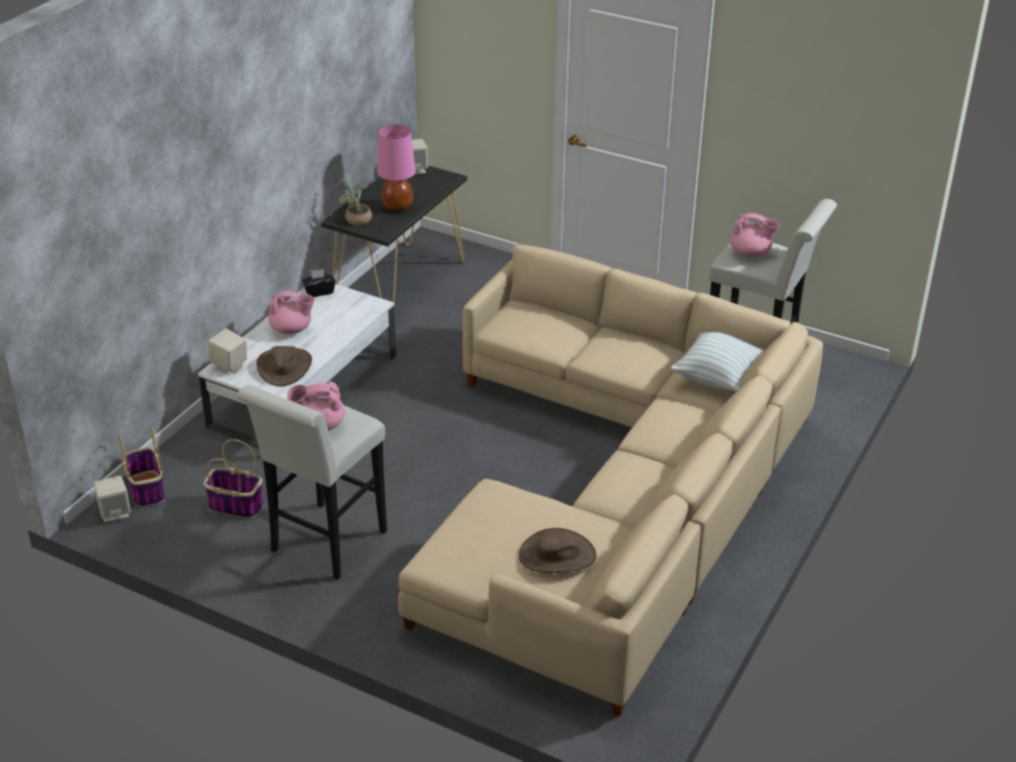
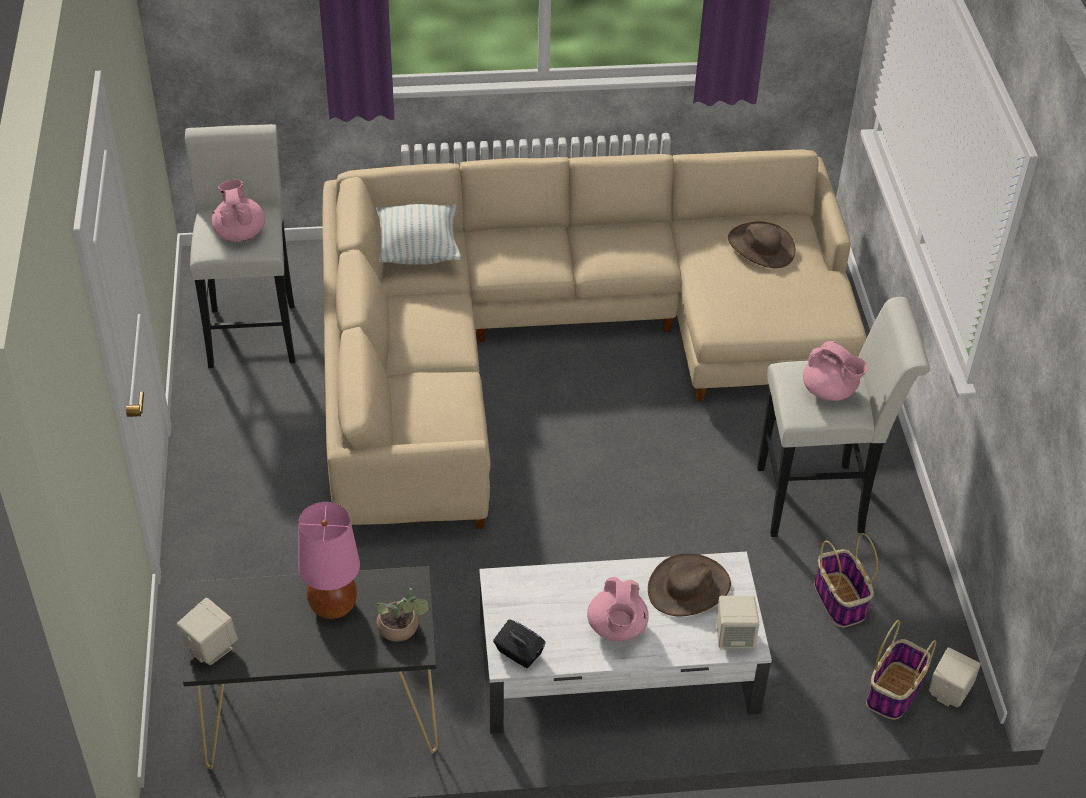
camera: 125 degrees left, 10 degrees up
pink teapot [268,291,315,334] -> pink teapot turned 150 degrees counterclockwise [587,577,649,641]

